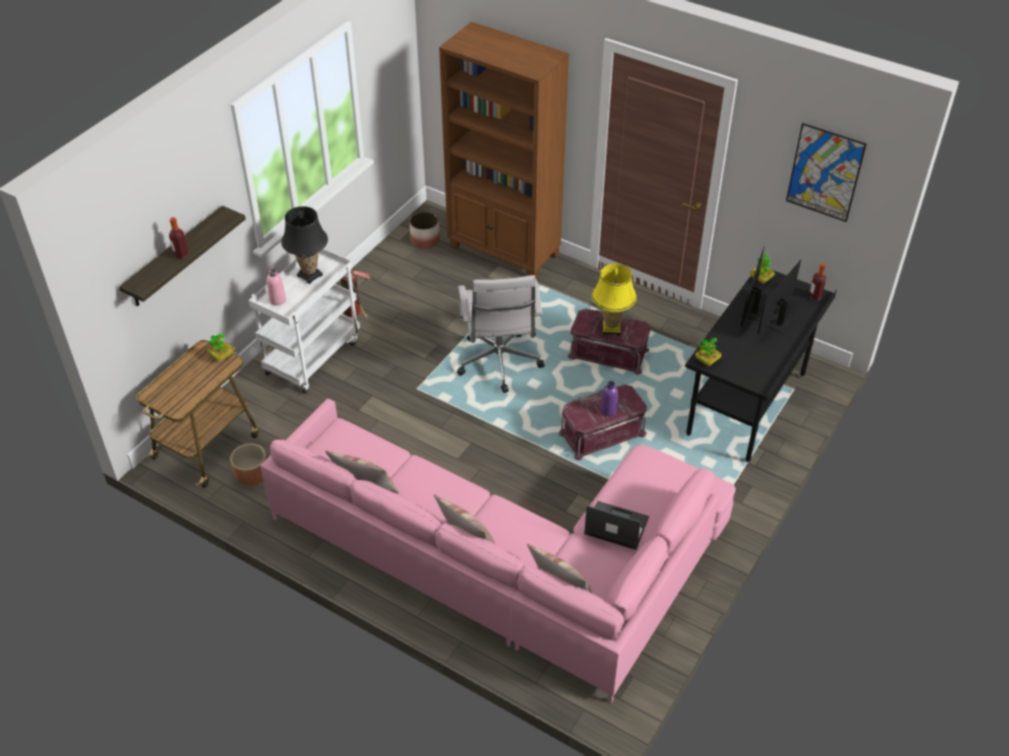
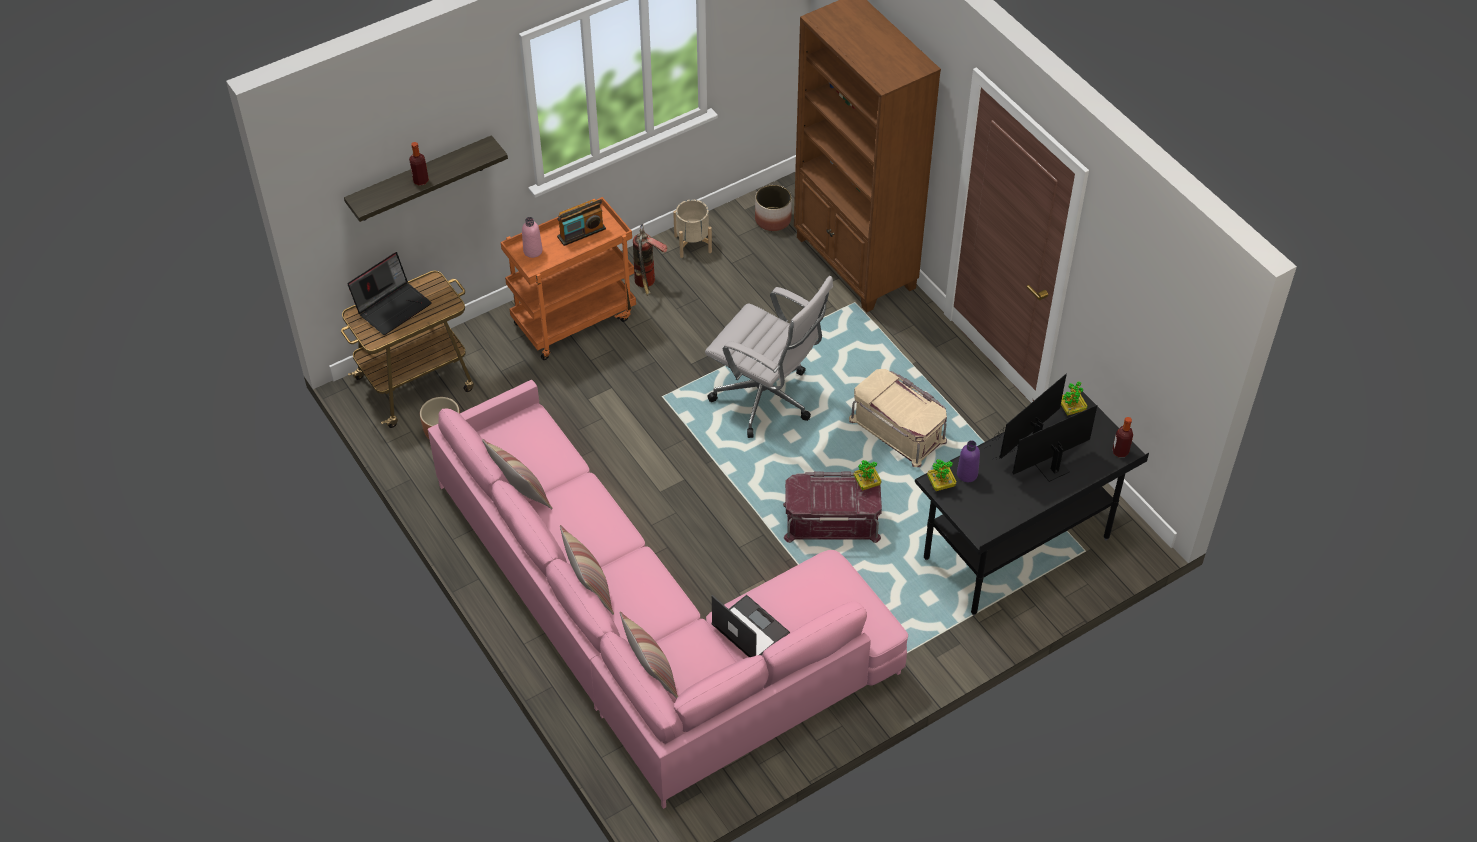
camera: 25 degrees right, 5 degrees up
potted plant [207,334,233,361] -> potted plant moved to [854,460,882,491]
white cart [248,248,360,394] -> orange cart [501,197,636,360]
black table lamp [281,206,328,284] -> radio [557,199,606,246]
white office chair [457,275,545,393] -> white office chair turned 75 degrees counterclockwise [705,276,833,438]
red storage box [568,309,651,375] -> beige storage box [849,369,947,467]
yellow table lamp [592,264,637,335] -> none
purple bottle [600,381,618,416] -> purple bottle moved to [957,440,980,482]
picture [786,123,867,222] -> none
none -> laptop [347,252,432,335]
none -> beige planter [673,200,712,258]

